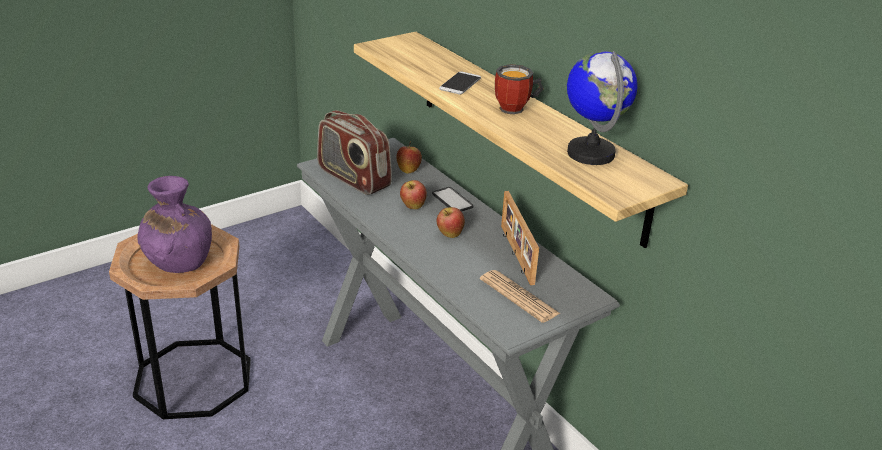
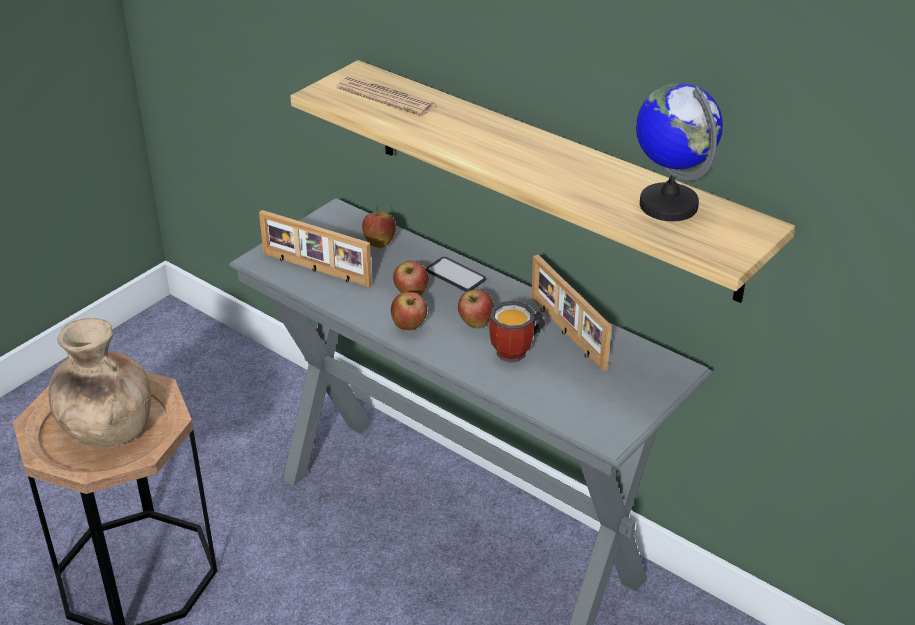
camera: 15 degrees left, 5 degrees up
purple vase [137,176,212,273] -> brown vase [48,318,151,447]
radio [317,110,392,195] -> picture frame [259,210,372,287]
phone [439,71,481,94] -> none
newspaper [480,270,560,323] -> newspaper moved to [336,76,438,116]
mug [495,64,543,114] -> mug moved to [489,301,546,363]
none -> apple [391,292,427,330]

